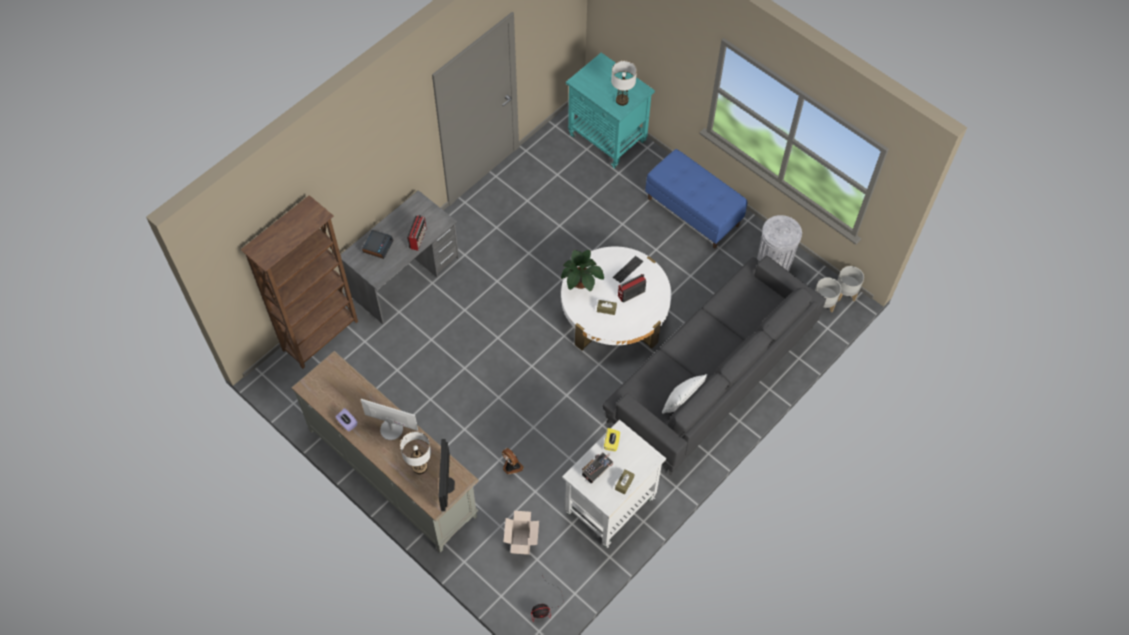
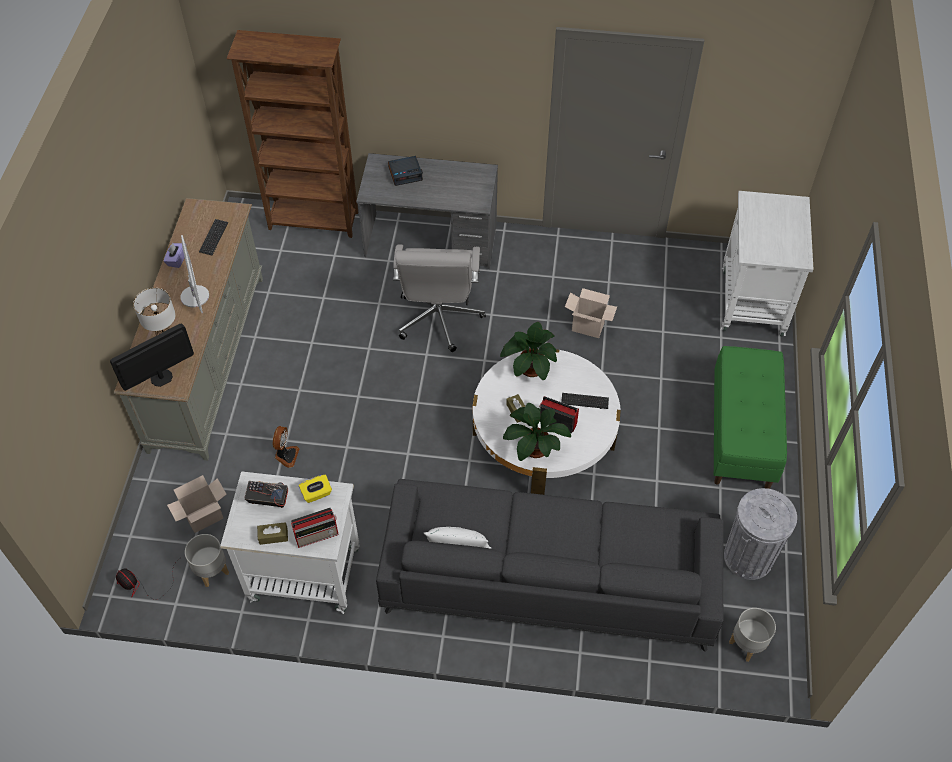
camera: 55 degrees right, 5 degrees down
radio [407,214,427,251] -> radio moved to [291,508,339,548]
turquoise cart [566,53,655,169] -> white cart [721,191,814,336]
table lamp [611,61,637,106] -> none
blue bench [645,149,747,249] -> green bench [714,346,787,489]
grey planter [837,266,864,301] -> grey planter moved to [185,534,229,587]
none -> keyboard [199,219,228,255]
none -> grey office chair [393,244,486,352]
none -> potted plant [503,403,571,461]
none -> cardboard box [565,288,617,338]

